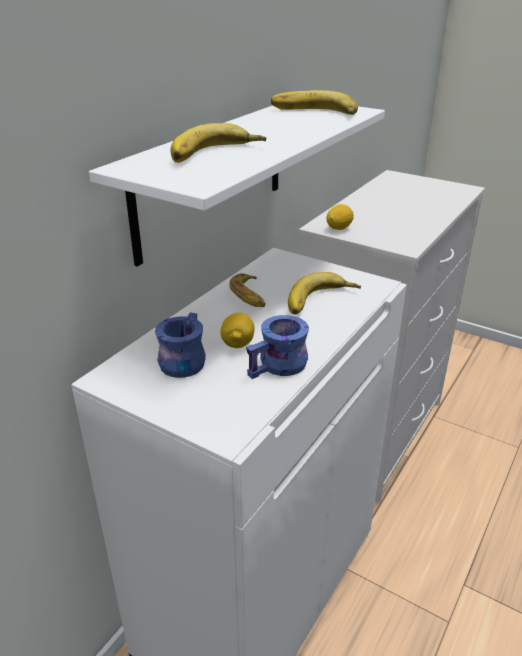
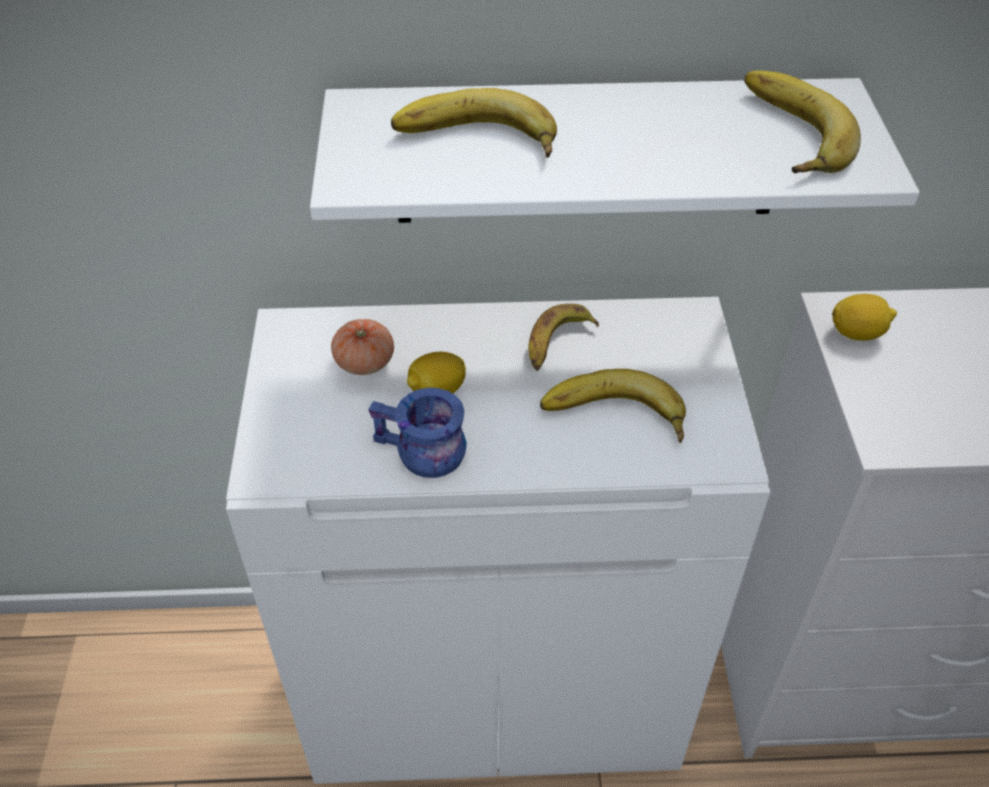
camera: 55 degrees right, 15 degrees up
blue mug [155,313,206,378] -> tomato [331,319,394,375]

